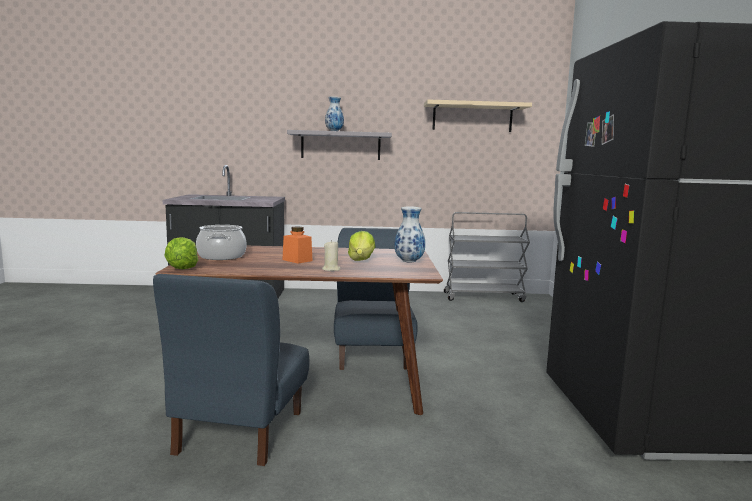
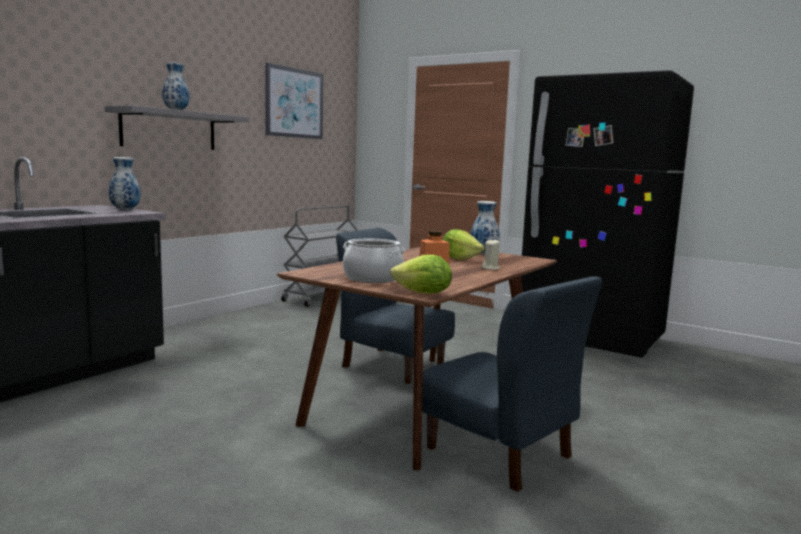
camera: 55 degrees left, 0 degrees up
beige shelf [424,100,532,132] -> picture [265,63,324,139]
none -> vase [109,157,141,210]

